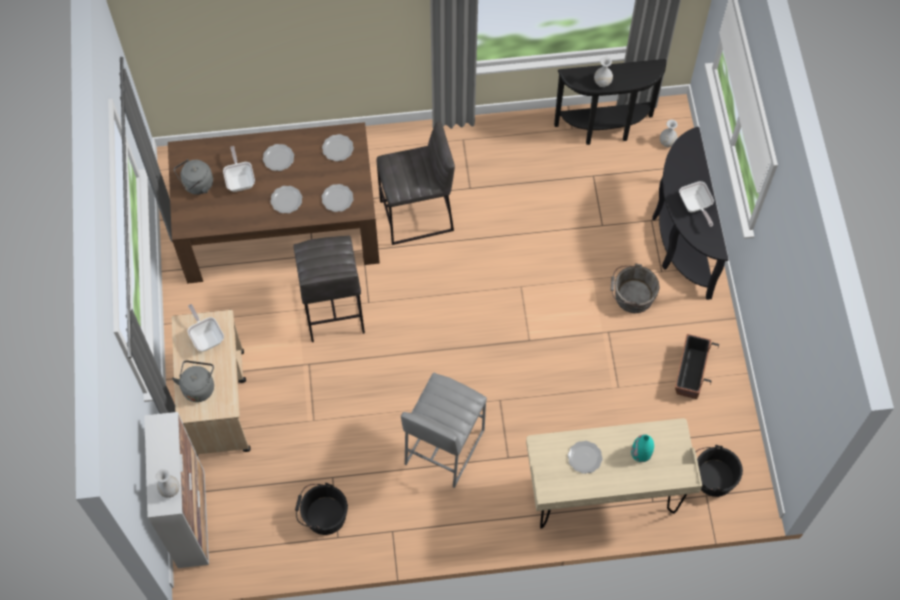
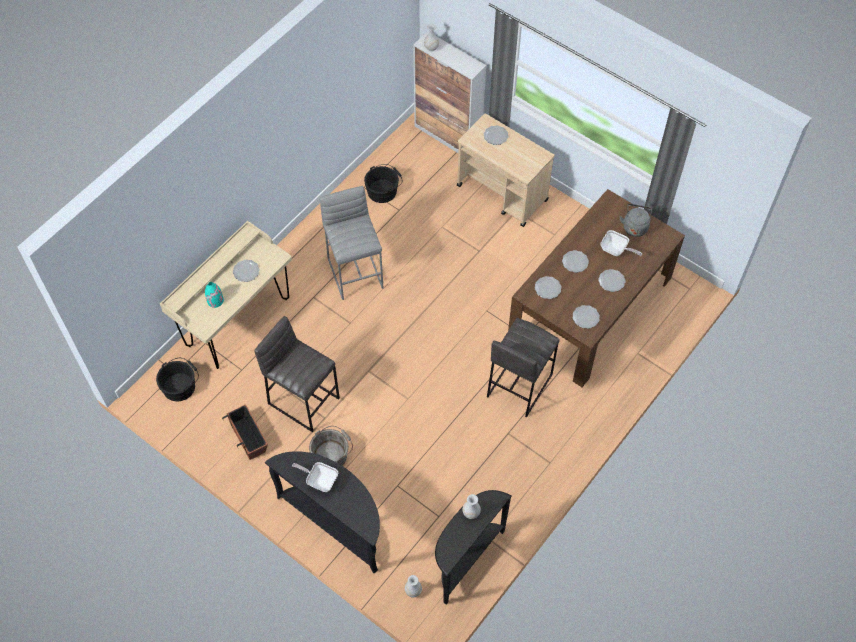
camera: 135 degrees right, 5 degrees down
grey kettle [172,360,214,402] -> plate [484,125,508,145]
frying pan [187,304,224,351] -> none
grey stool [293,236,365,342] -> grey stool moved to [254,316,340,432]

